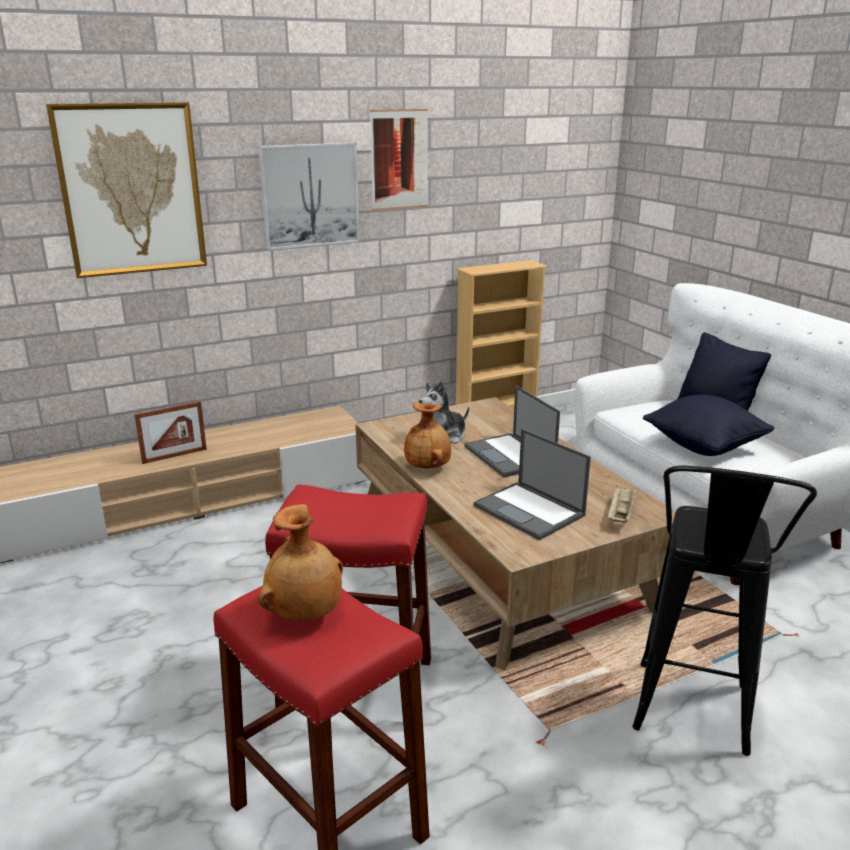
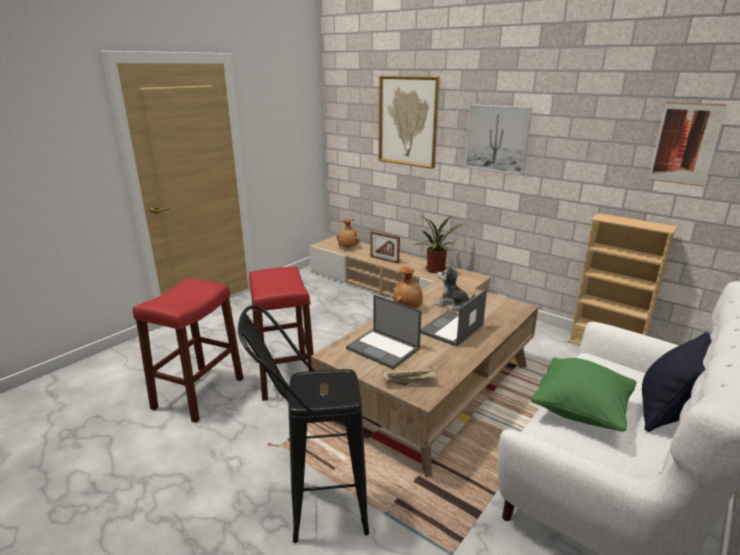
camera: 65 degrees right, 0 degrees up
brown vase [258,504,343,621] -> brown vase moved to [337,219,360,248]
picture [370,109,428,211] -> picture moved to [648,102,727,187]
laptop [473,429,591,540] -> laptop turned 75 degrees counterclockwise [346,295,422,369]
black pillow [643,395,774,456] -> green pillow [531,358,637,432]
none -> potted plant [414,216,467,273]

